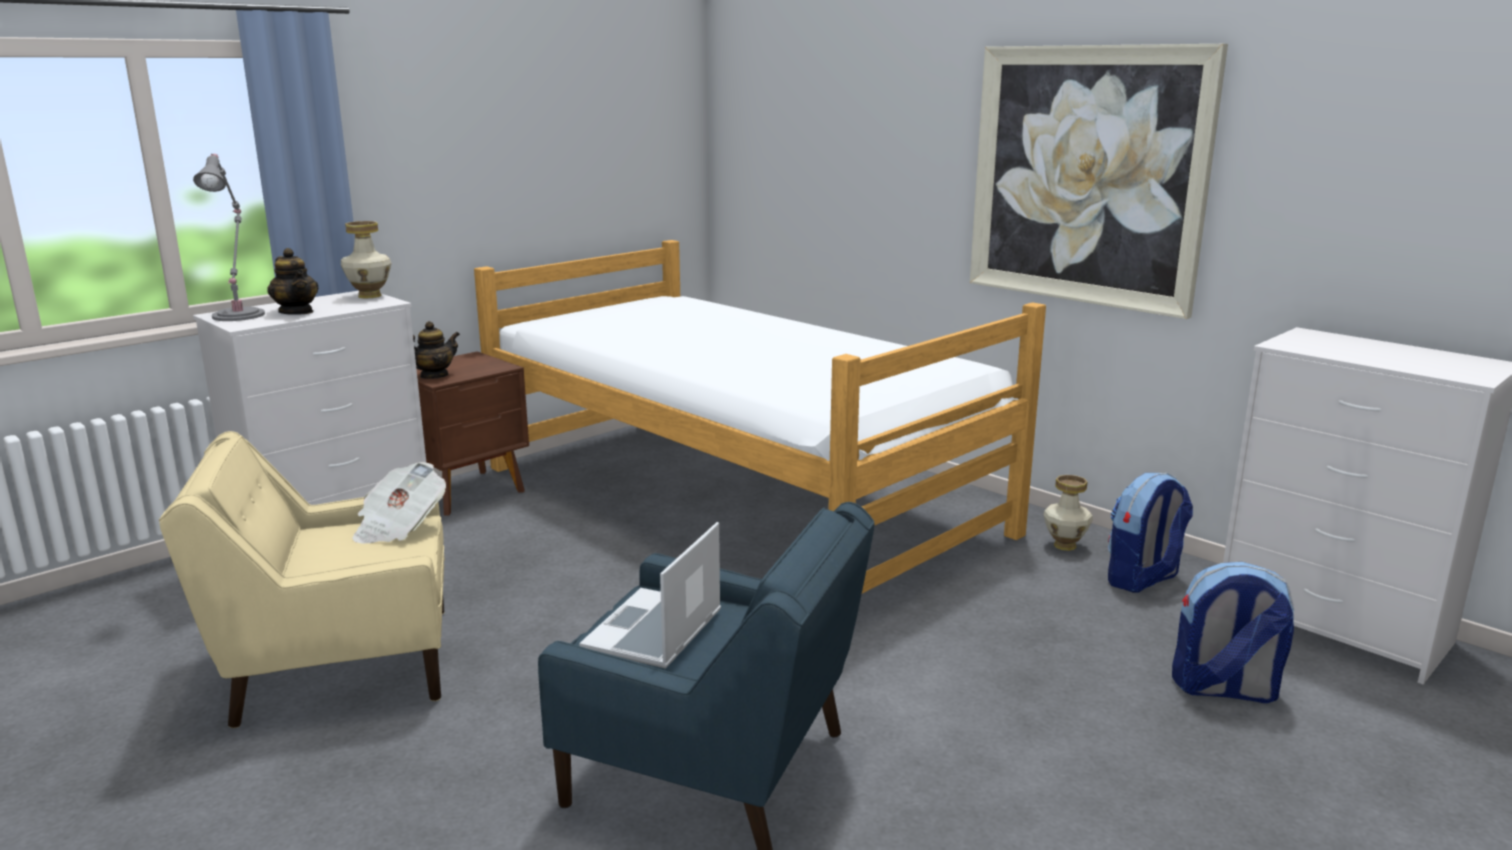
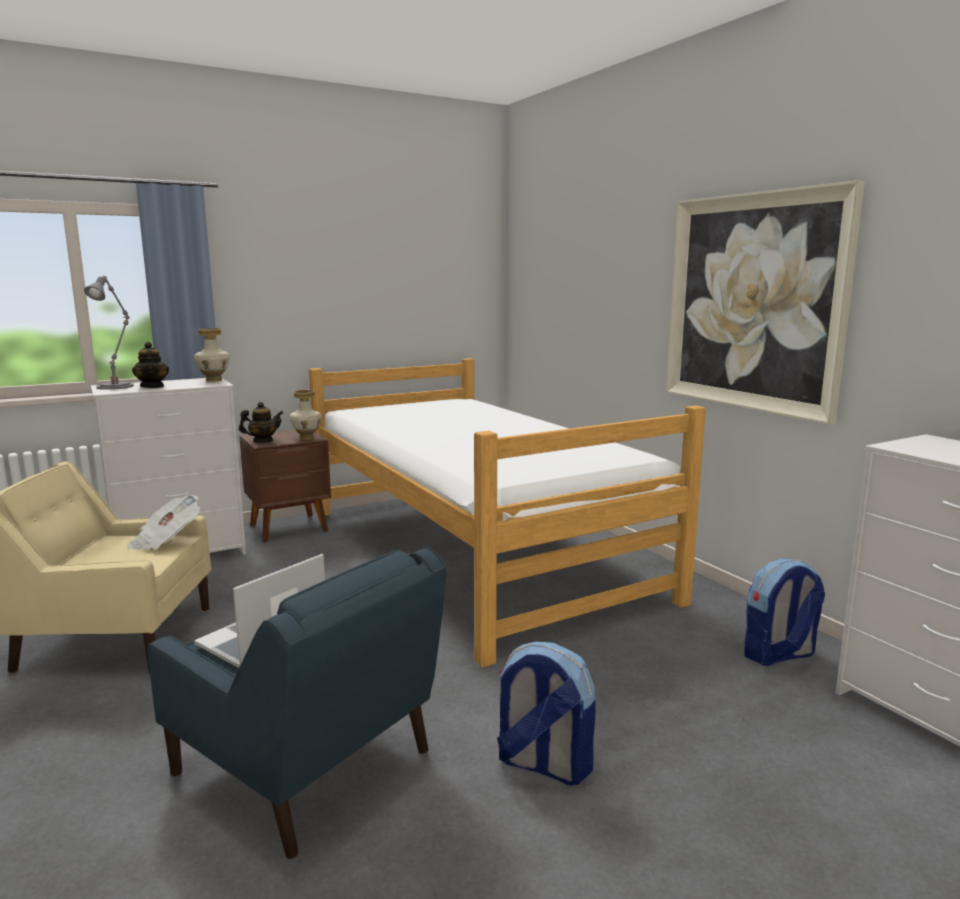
camera: 15 degrees right, 5 degrees down
vase [1043,475,1093,551] -> vase moved to [289,390,322,440]
backpack [1172,562,1294,703] -> backpack moved to [497,642,596,785]

